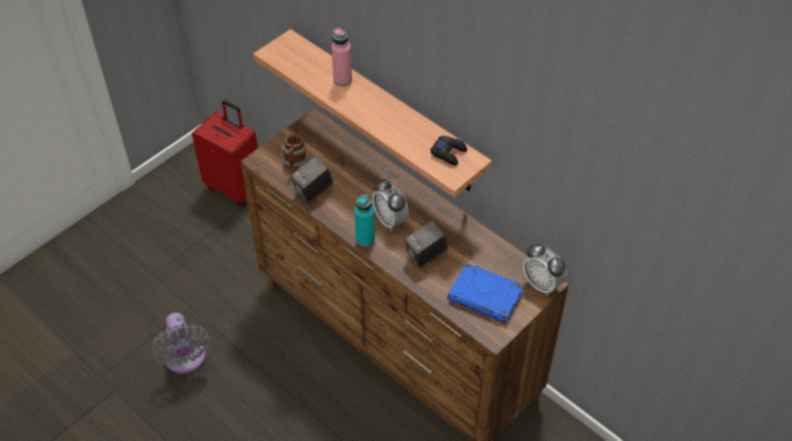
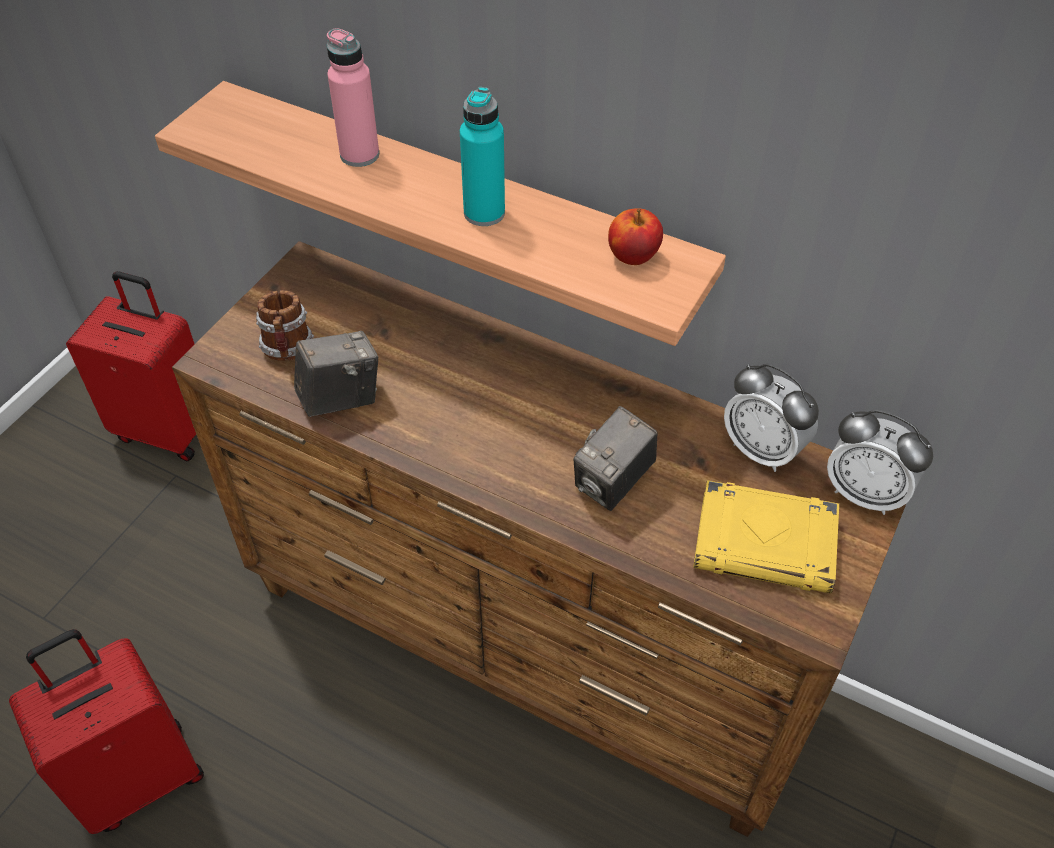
camera: 15 degrees left, 0 degrees up
grey fan [151,312,210,374] -> red suitcase [9,629,204,834]
camera [291,156,333,202] -> camera turned 150 degrees counterclockwise [294,331,378,417]
turquoise bottle [355,194,375,246] -> turquoise bottle moved to [460,87,505,226]
alarm clock [372,178,409,231] -> alarm clock moved to [724,364,819,472]
black game controller [430,136,467,165] -> apple [608,209,663,265]
blue book [447,263,524,323] -> yellow book [693,480,839,593]

